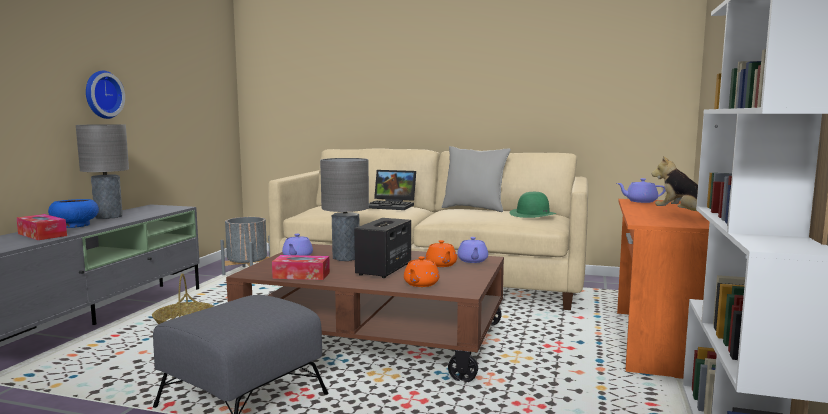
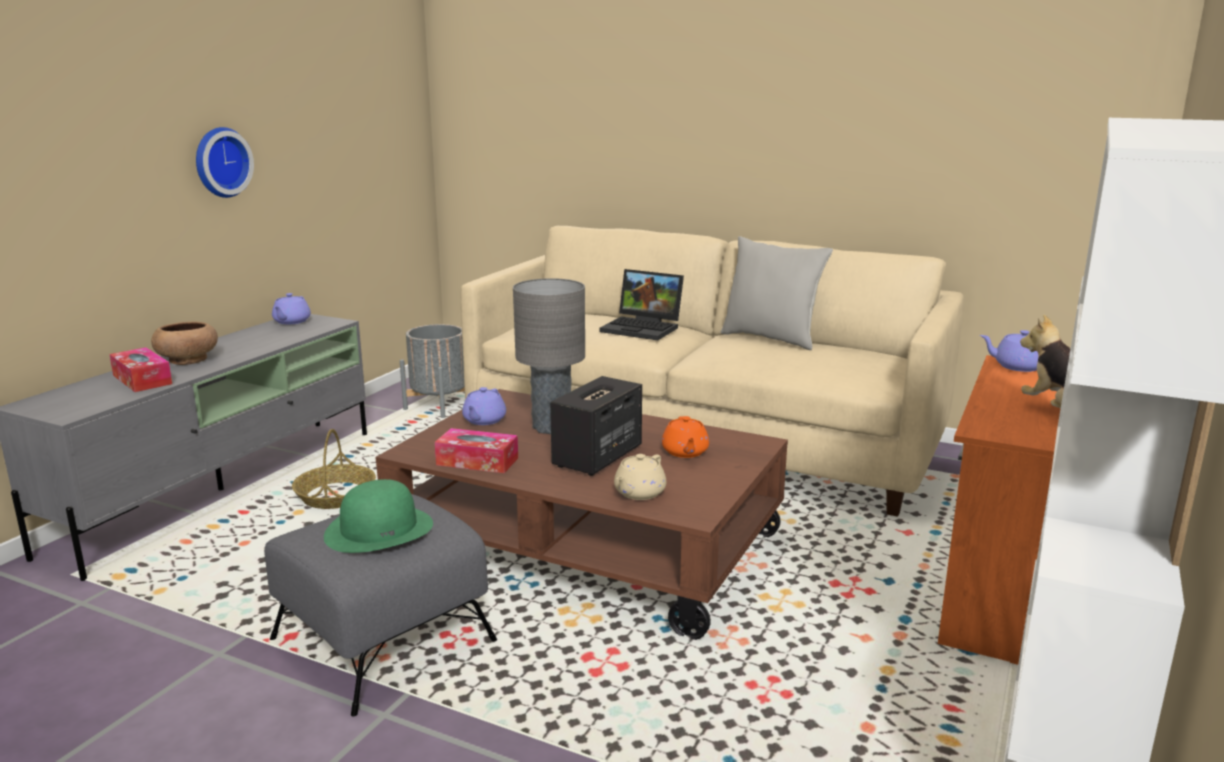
camera: 10 degrees right, 10 degrees up
blue bowl [48,199,99,228] -> brown bowl [151,322,218,365]
grey table lamp [76,124,129,219] -> none
orange teapot [404,256,440,287] -> beige teapot [614,454,667,500]
purple teapot [457,237,488,263] -> purple teapot moved to [272,293,311,325]
green hat [509,192,557,218] -> green hat moved to [324,479,433,553]

